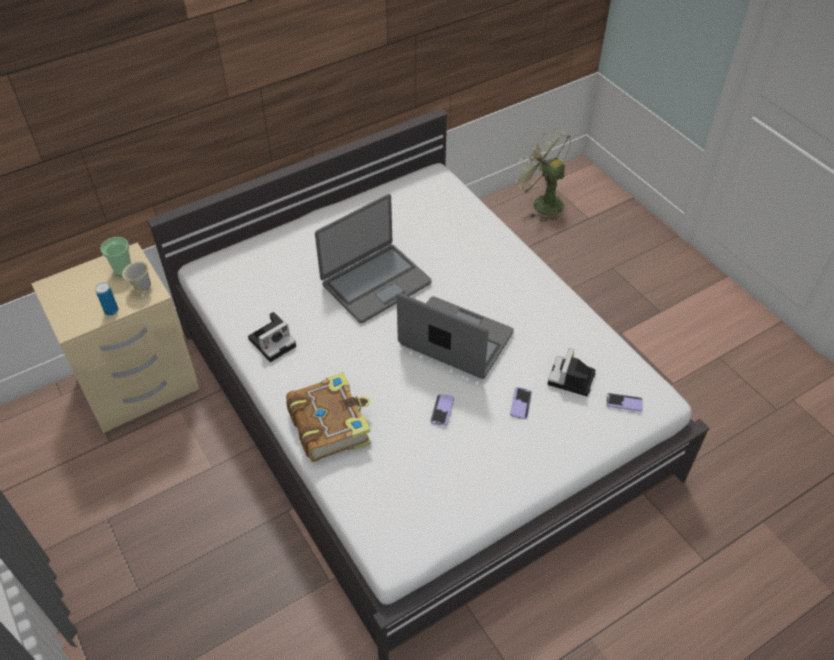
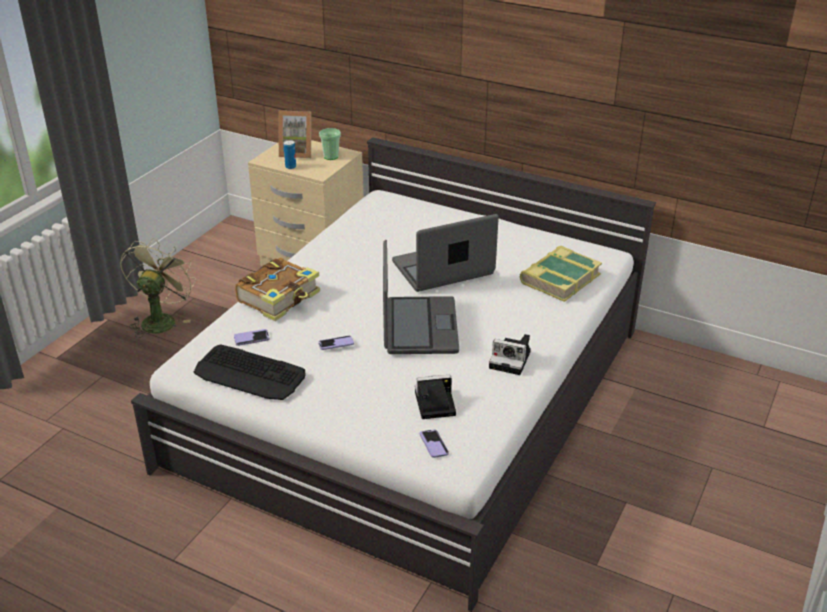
camera: 60 degrees right, 15 degrees down
beige mug [122,261,151,292] -> none
camera [248,312,296,362] -> camera moved to [489,334,531,375]
laptop [315,194,432,323] -> laptop turned 135 degrees clockwise [392,214,499,292]
phone [510,387,532,419] -> phone moved to [234,329,270,346]
green fan [514,128,571,222] -> green fan moved to [120,238,196,338]
none -> keyboard [194,344,306,400]
none -> picture frame [279,110,312,158]
none -> book [520,246,602,302]

